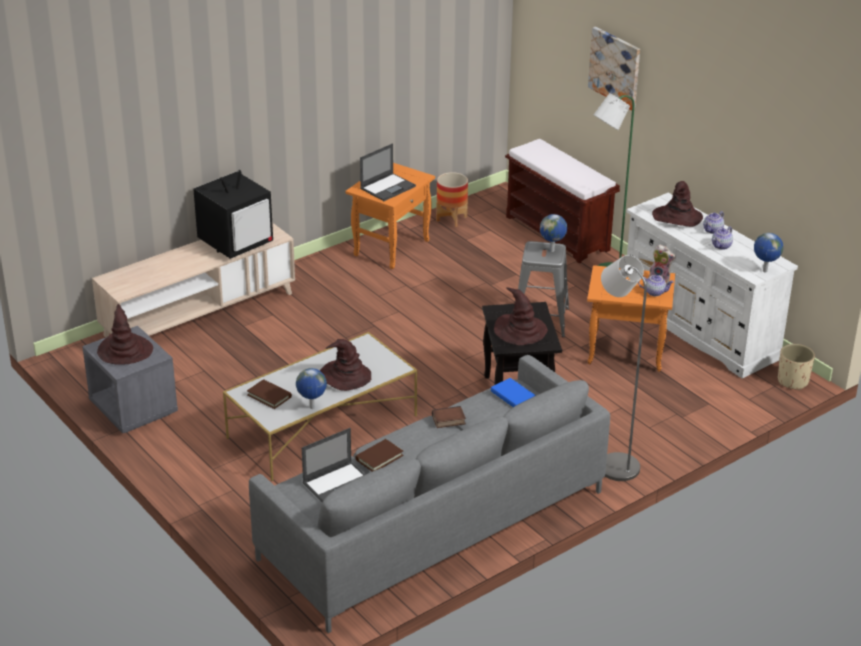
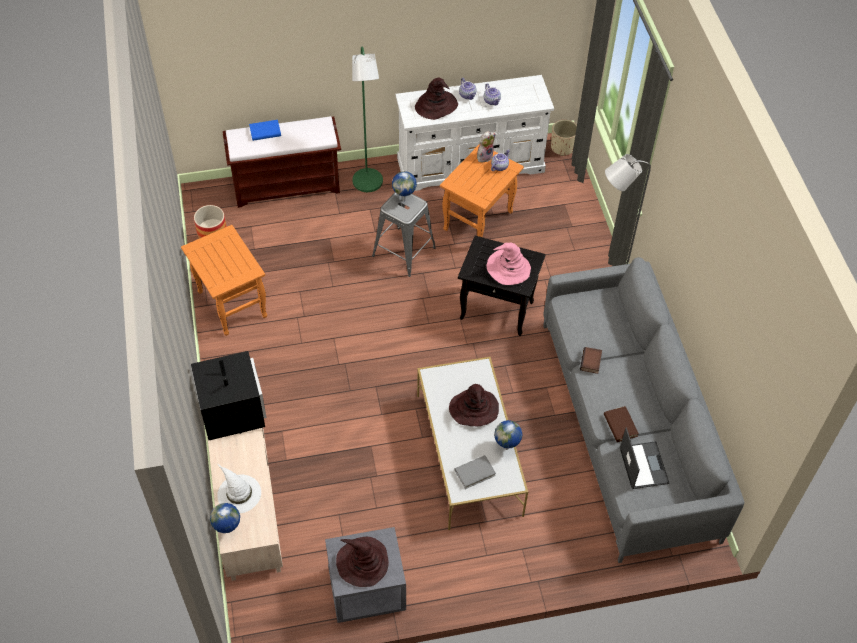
camera: 65 degrees left, 20 degrees up
brown book [247,379,292,409] -> grey book [455,455,496,489]
laptop [360,143,416,201] -> none
blue book [491,378,535,407] -> blue book moved to [249,120,281,141]
brown hat [494,287,548,345] -> pink hat [486,243,531,285]
picture [588,27,640,110] -> none
globe [754,233,783,273] -> globe moved to [210,503,240,533]
none -> white hat [217,463,261,513]

